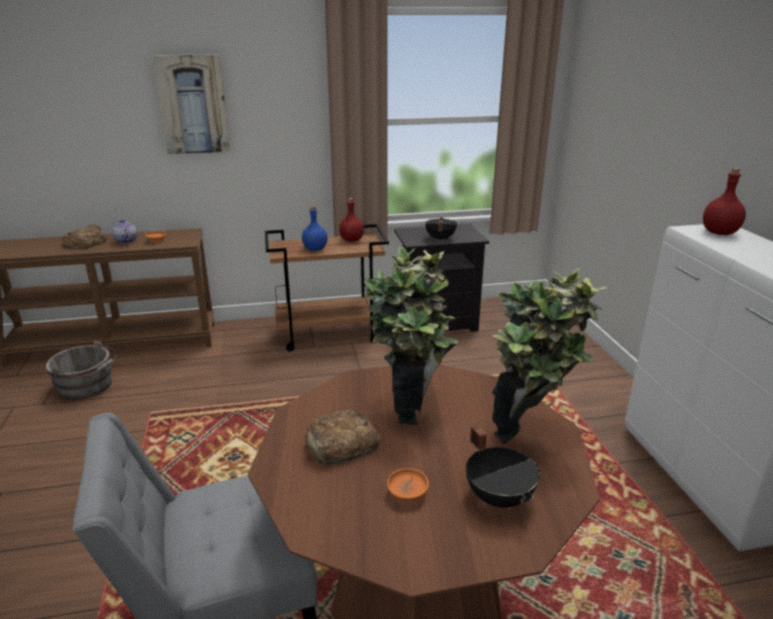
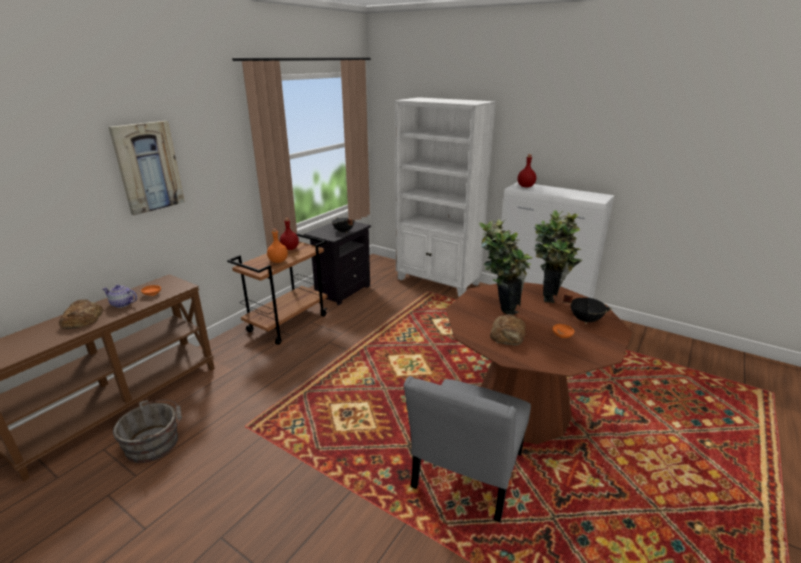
camera: 45 degrees left, 0 degrees up
blue bottle [302,206,328,251] -> orange bottle [267,229,288,263]
none -> white bookcase [395,97,496,297]

